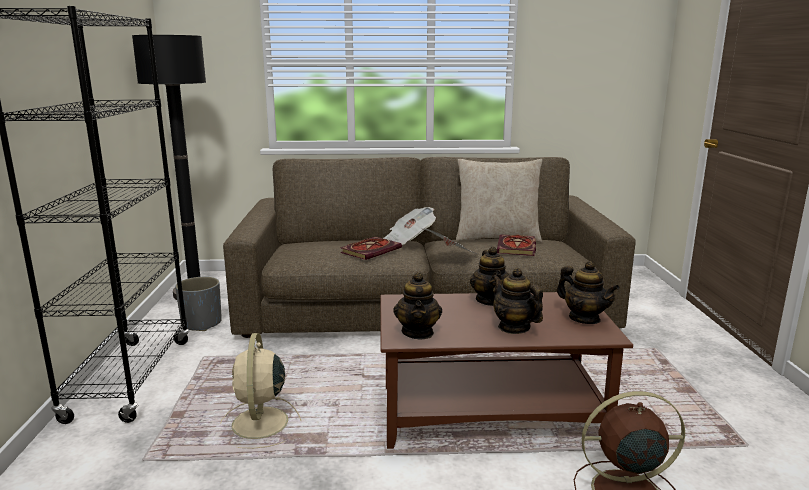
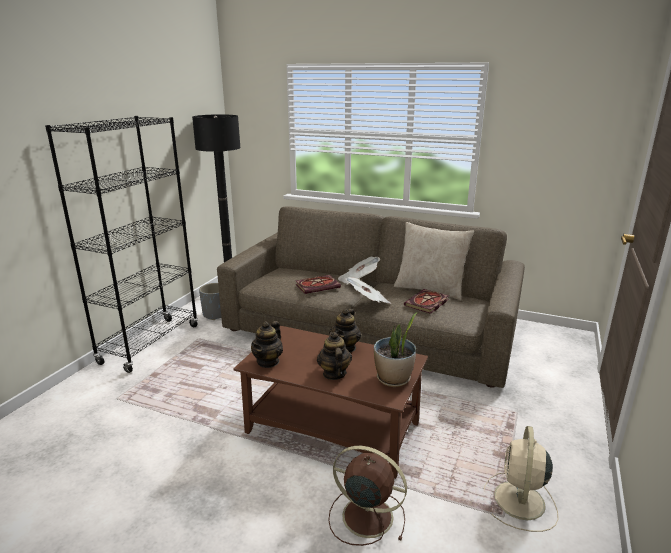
camera: 25 degrees right, 5 degrees up
beige fan [220,333,301,449] -> beige fan moved to [484,426,559,532]
teapot [557,261,620,324] -> potted plant [374,312,418,387]

